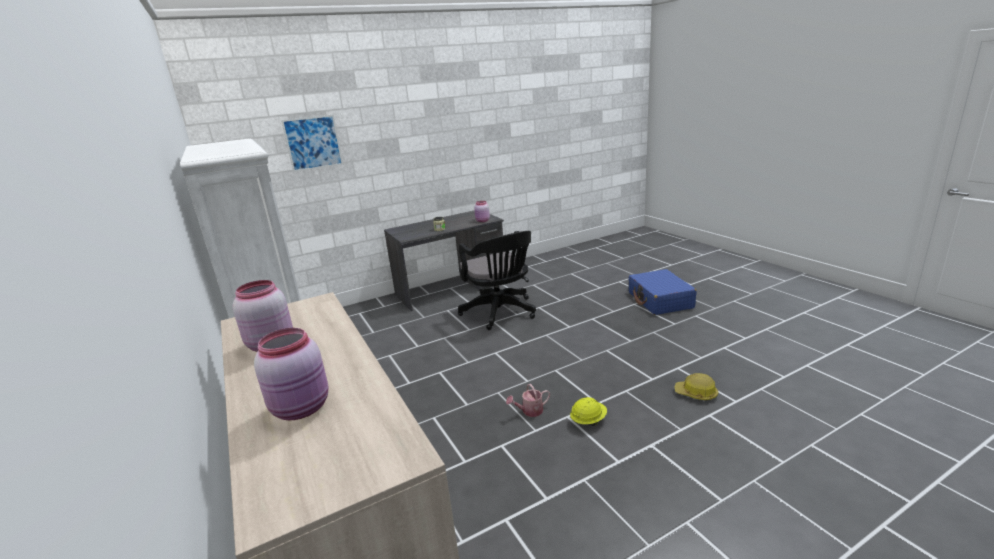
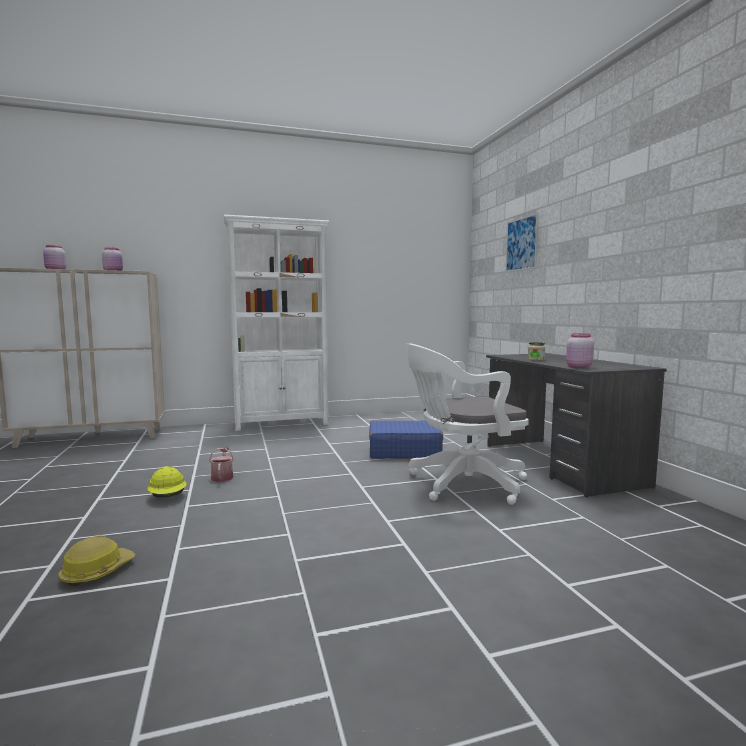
camera: 100 degrees right, 15 degrees down
black office chair [458,231,536,330] -> white office chair [406,344,529,505]
blue suitcase [628,269,697,315] -> blue suitcase moved to [369,421,443,459]

